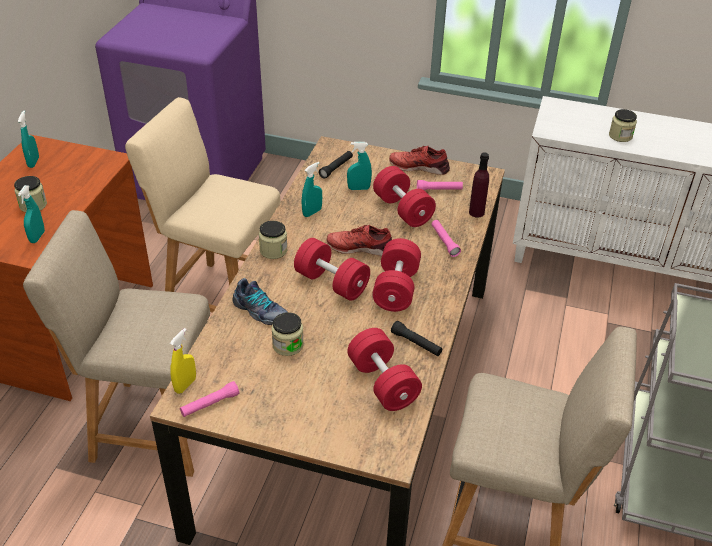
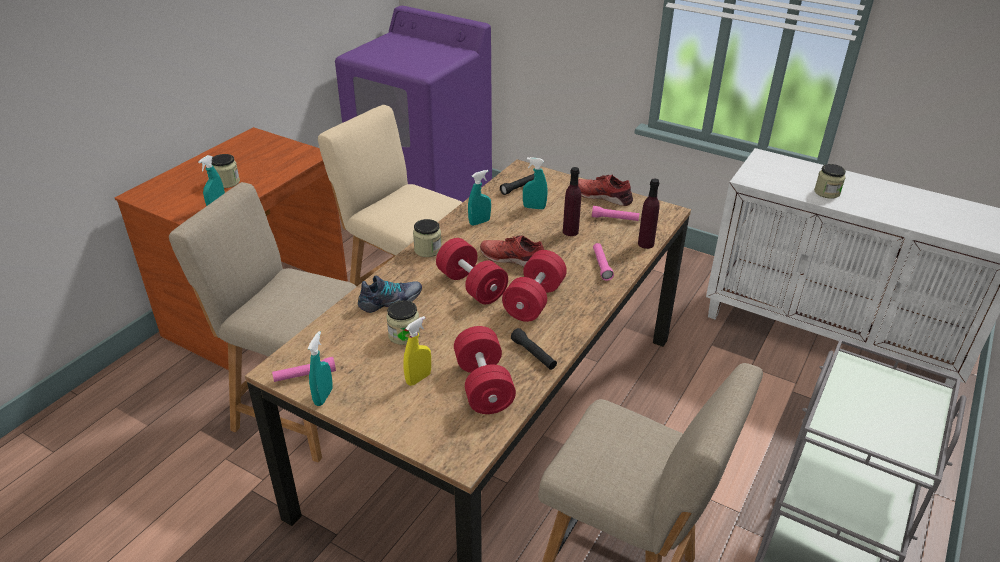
camera: 15 degrees right, 5 degrees down
turquoise spray bottle [18,111,39,168] -> turquoise spray bottle moved to [307,331,333,406]
yellow spray bottle [170,328,196,394] -> yellow spray bottle moved to [403,316,431,386]
shoe [233,278,288,325] -> shoe turned 75 degrees counterclockwise [358,275,422,313]
red dumbbell [373,166,436,227] -> purple bottle [563,167,581,236]

